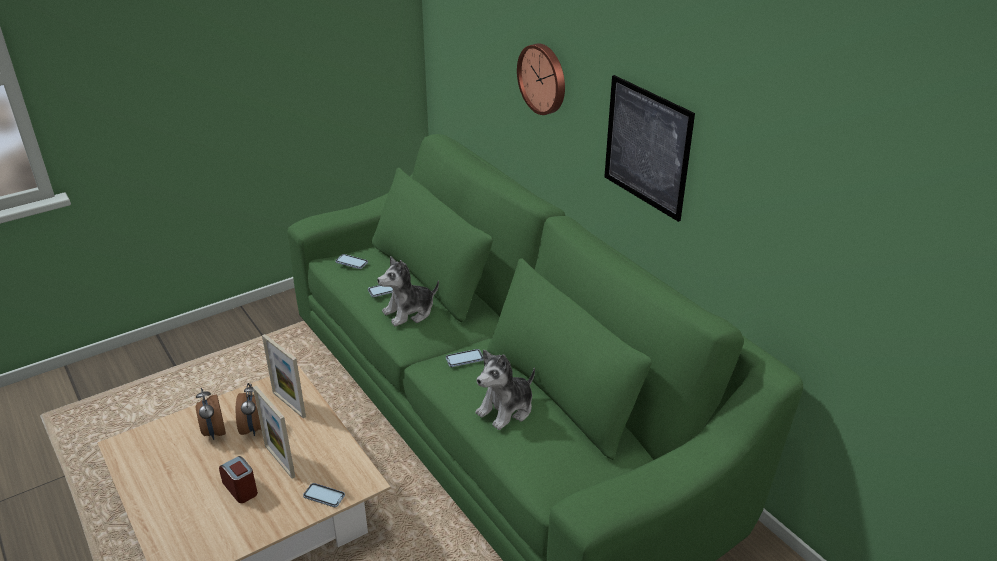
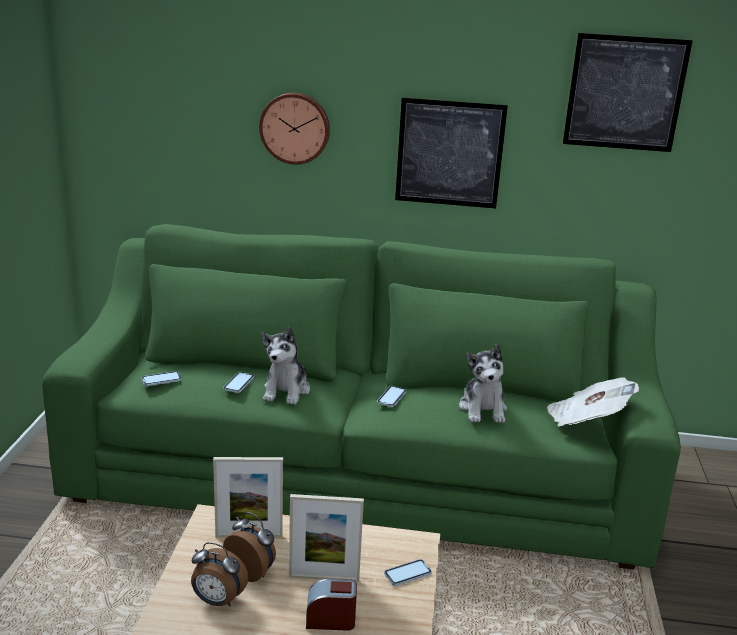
camera: 50 degrees left, 10 degrees down
none -> newspaper [547,377,639,427]
none -> picture [563,33,692,152]

